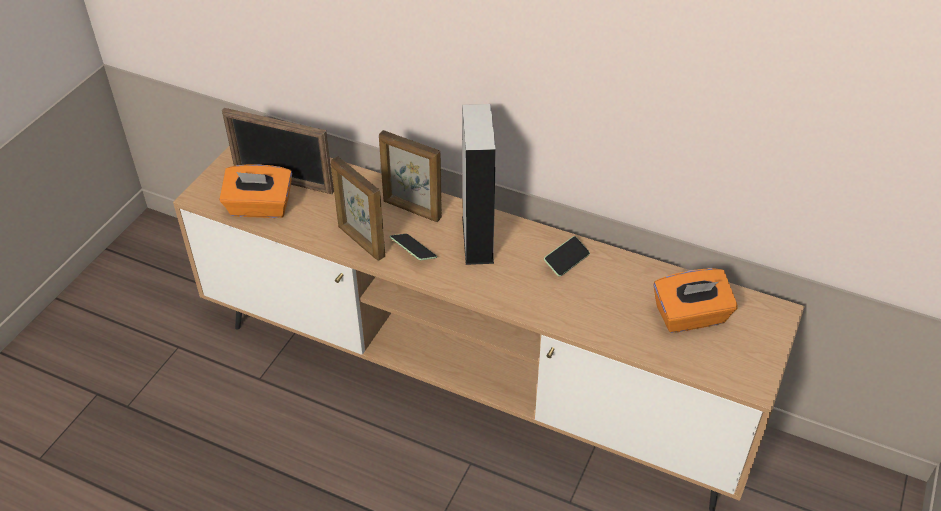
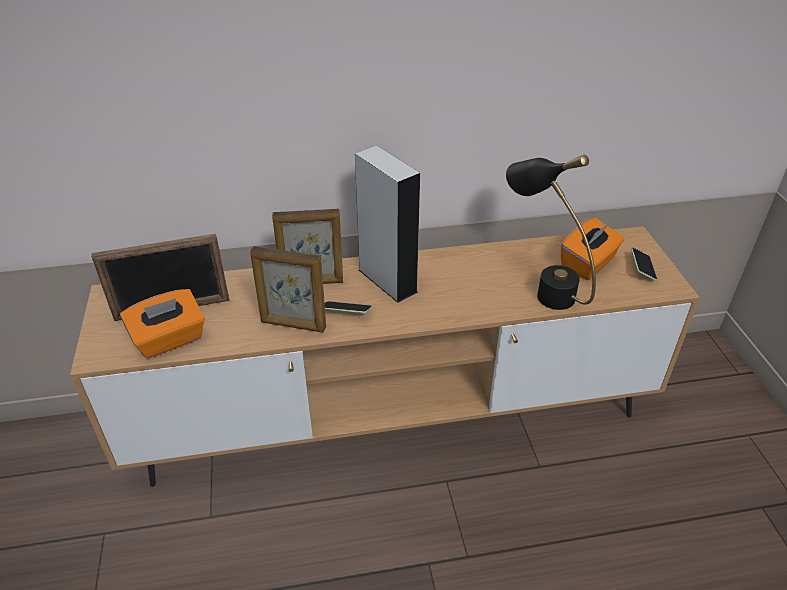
camera: 35 degrees left, 5 degrees down
phone [544,236,590,277] -> phone moved to [631,247,657,280]
none -> black table lamp [506,155,596,310]

